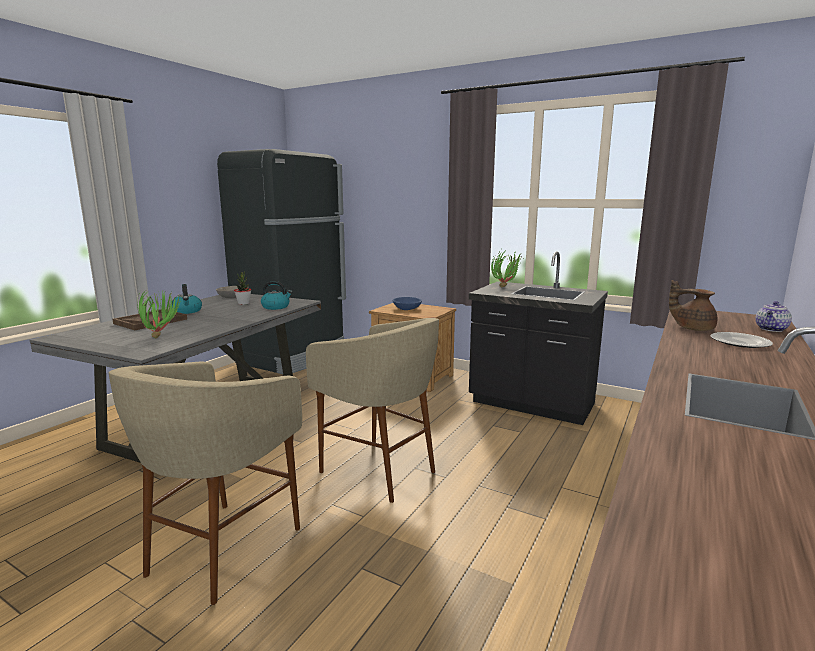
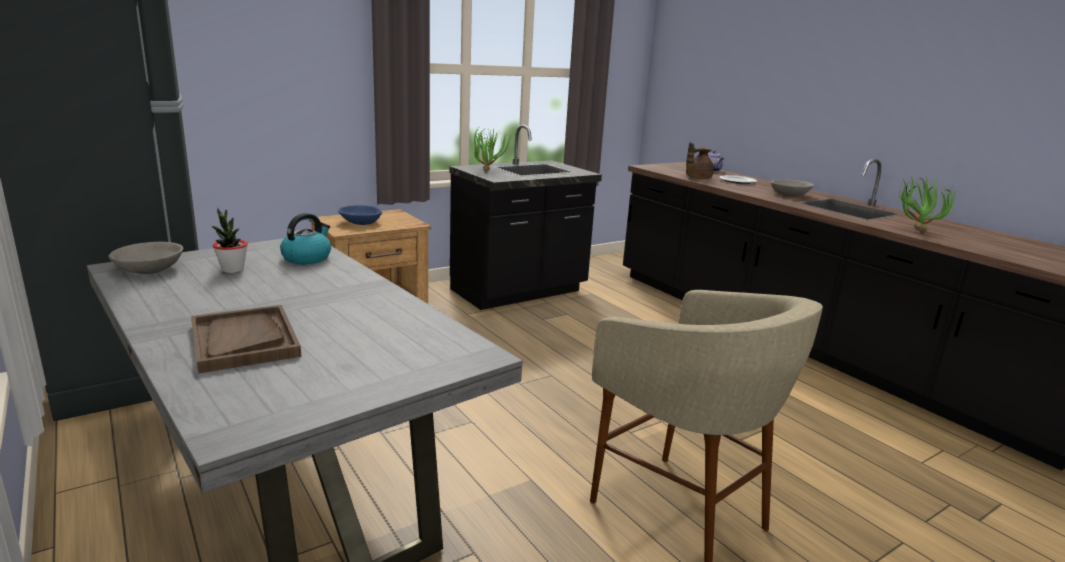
camera: 65 degrees left, 5 degrees up
potted plant [137,290,181,339] -> potted plant moved to [899,176,955,232]
kettle [172,284,202,314] -> none
beige stool [306,318,439,503] -> none
none -> grey bowl [771,179,814,197]

